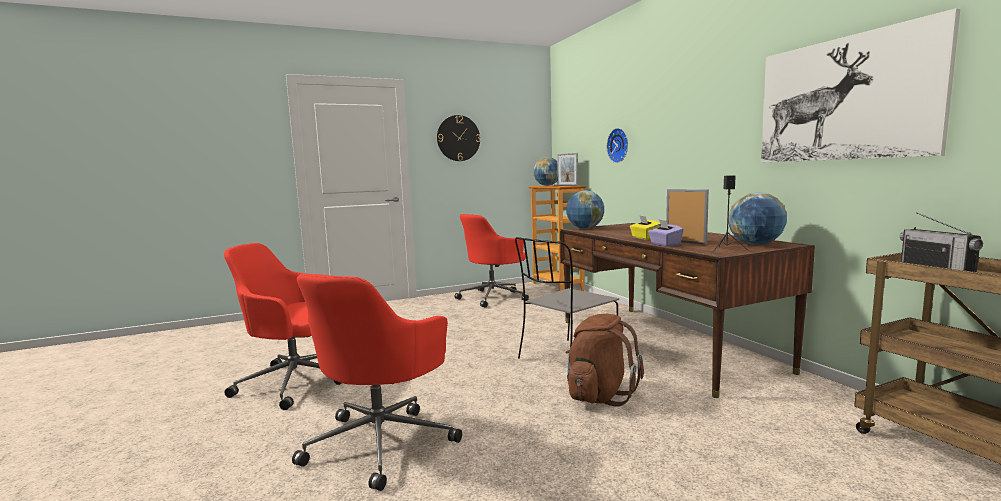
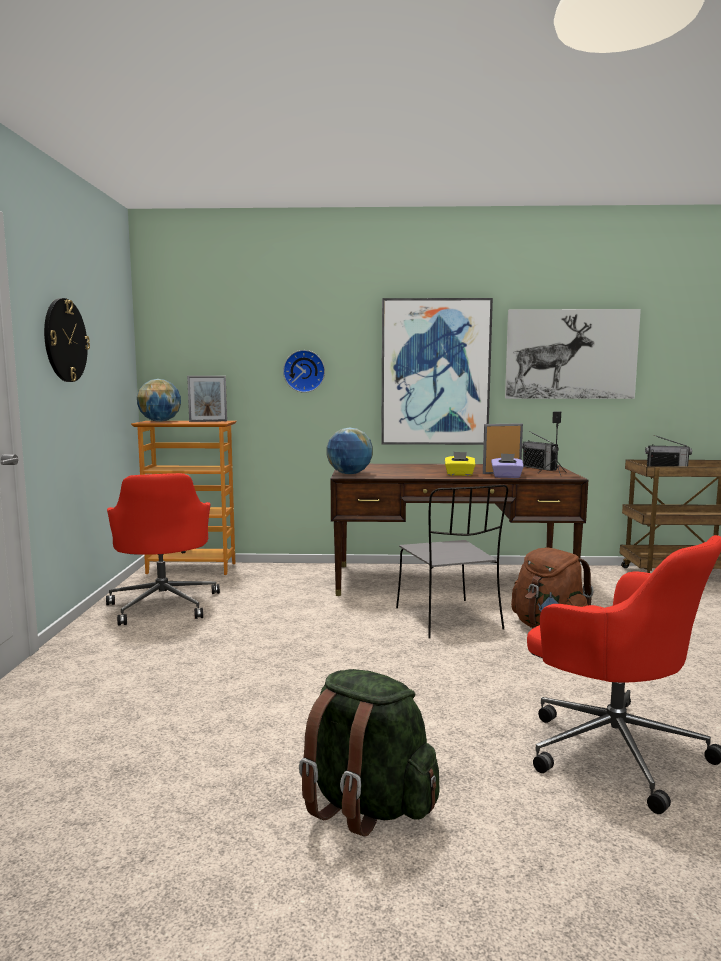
camera: 65 degrees left, 0 degrees up
red office chair [224,243,342,410] -> green backpack [299,669,440,837]
globe [728,192,787,245] -> radio [522,431,559,471]
none -> picture [381,298,493,445]

